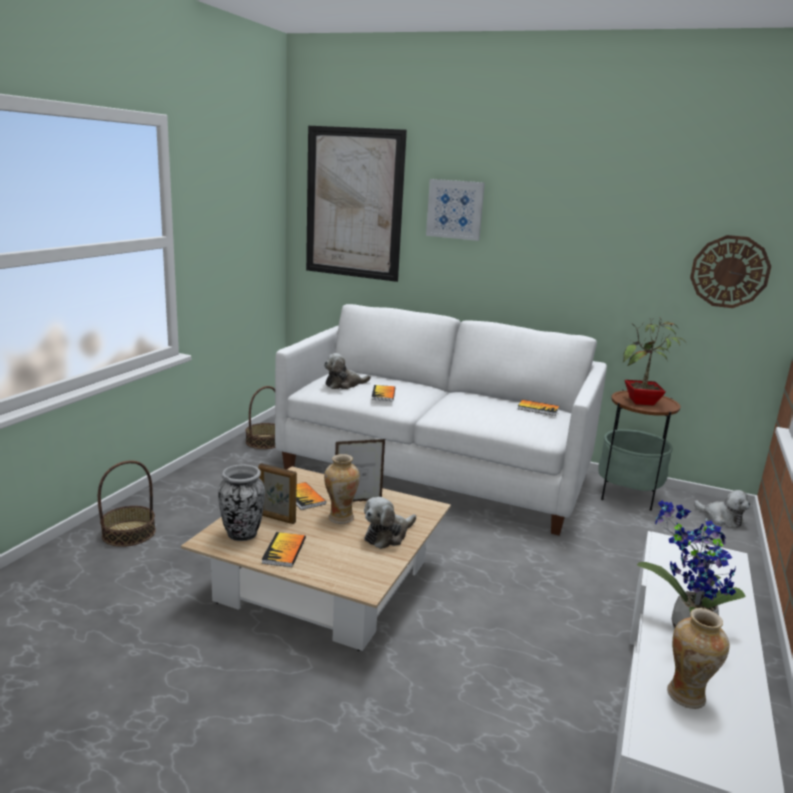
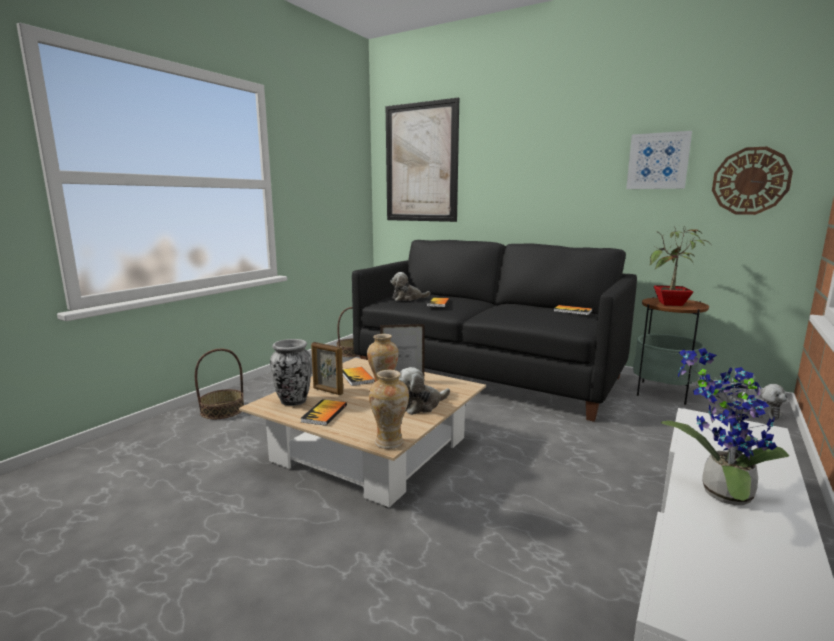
camera: 10 degrees right, 5 degrees down
white sofa [275,304,607,535] -> black sofa [352,240,637,422]
picture [426,179,485,241] -> picture moved to [626,131,692,189]
vase [667,608,730,709] -> vase moved to [369,370,409,449]

